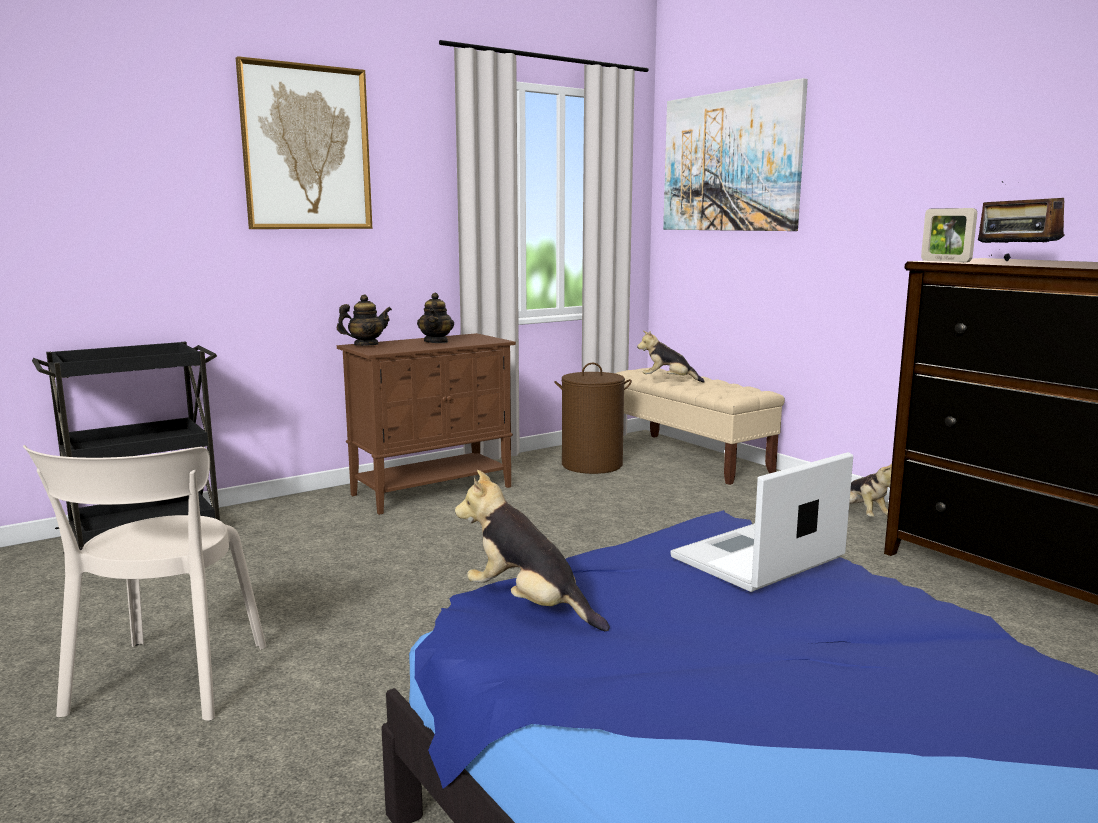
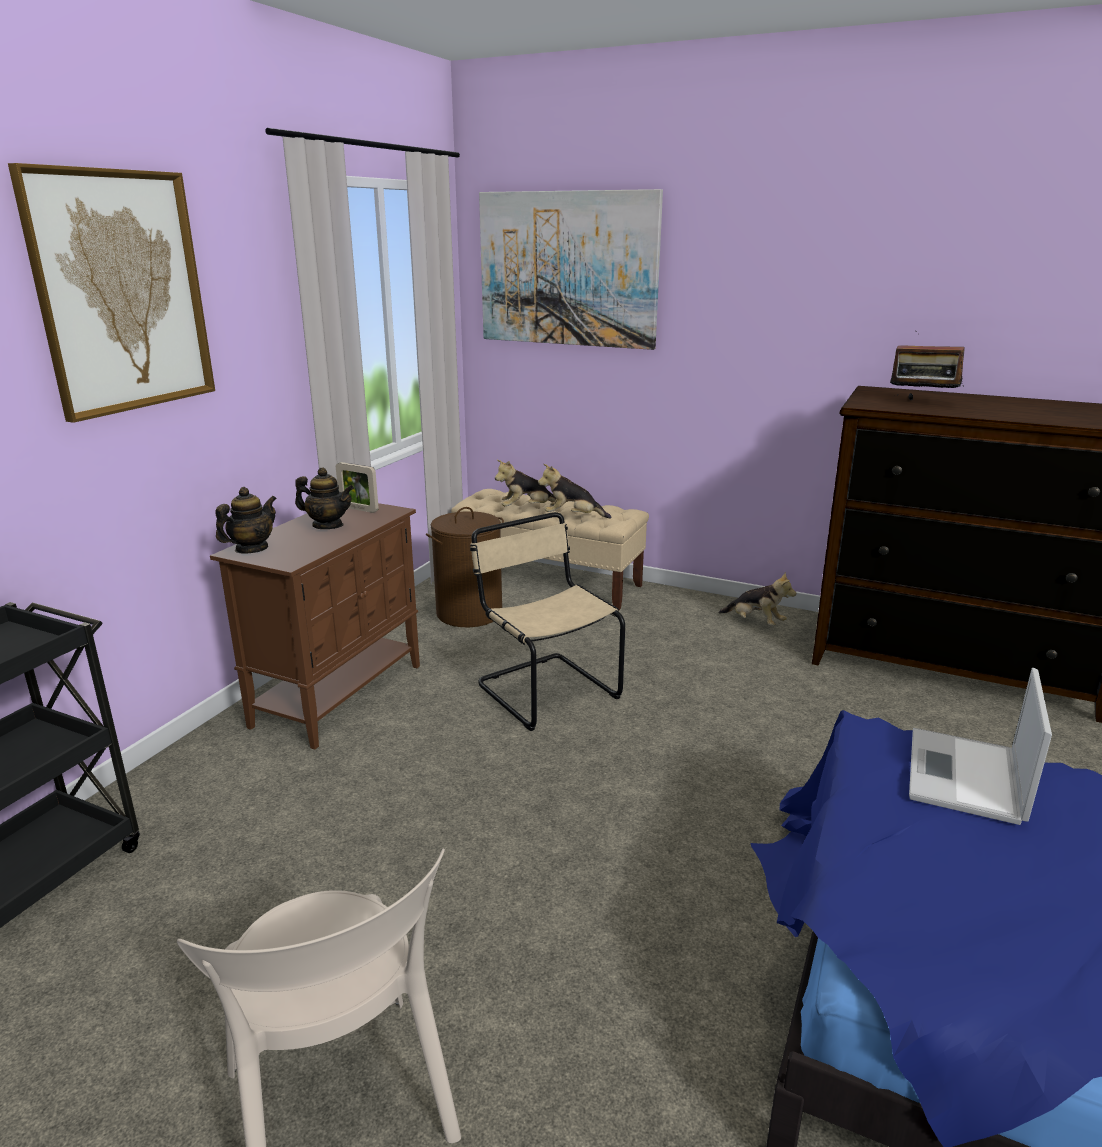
camera: 30 degrees left, 10 degrees up
teapot [417,292,454,343] -> teapot turned 45 degrees counterclockwise [295,468,354,529]
plush toy [455,470,610,631] -> plush toy moved to [538,464,611,519]
picture frame [921,208,977,262] -> picture frame moved to [336,462,379,513]
none -> beige chair [470,512,625,731]

